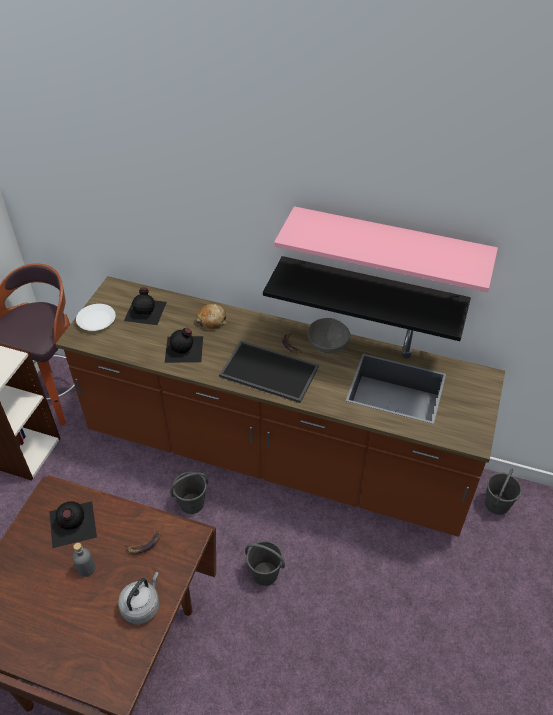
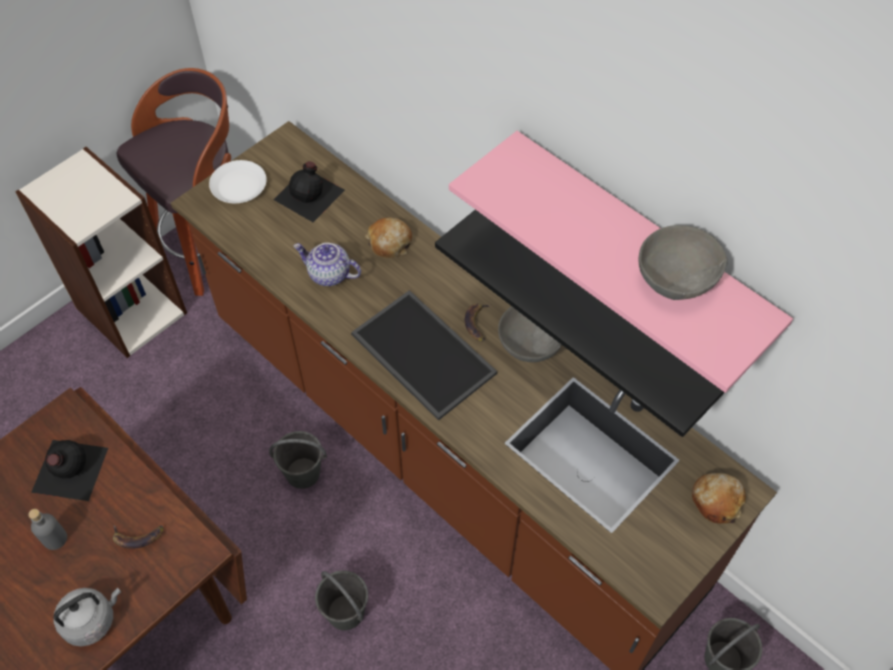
camera: 25 degrees right, 10 degrees up
black bottle [165,328,203,363] -> teapot [294,243,361,286]
none -> grey bowl [639,225,728,300]
none -> bread [692,473,746,524]

